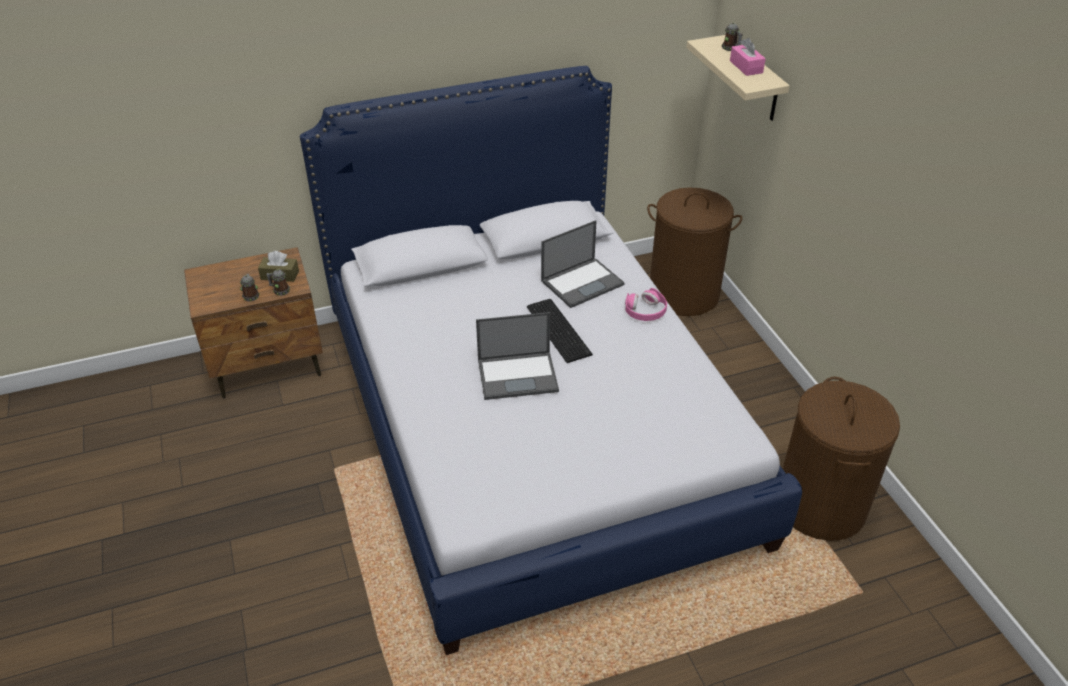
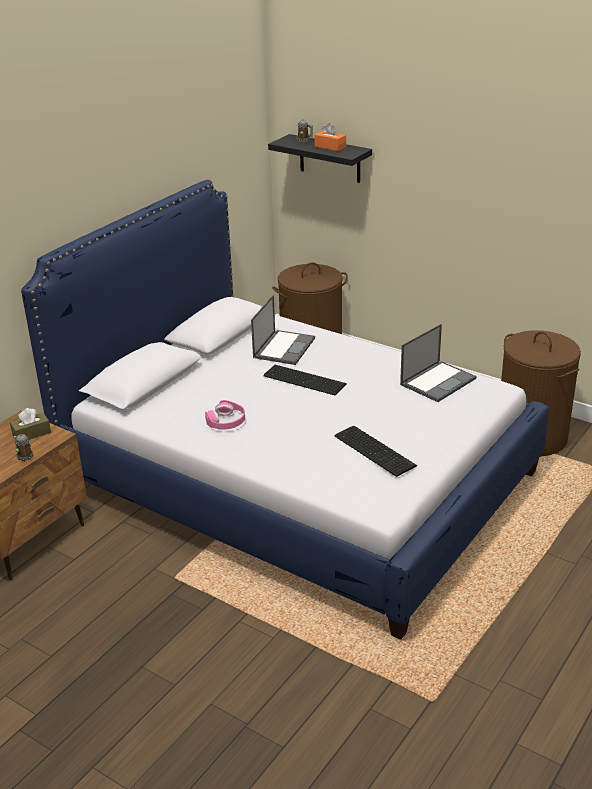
camera: 35 degrees left, 10 degrees down
mug [266,269,290,296] -> none
laptop [476,312,559,400] -> laptop moved to [400,324,476,402]
pink headphones [625,288,667,321] -> pink headphones moved to [205,400,245,430]
beige shelf [686,35,790,121] -> black shelf [268,134,372,183]
pink tissue box [730,38,766,76] -> orange tissue box [314,123,346,151]
none -> keyboard [335,426,417,477]

